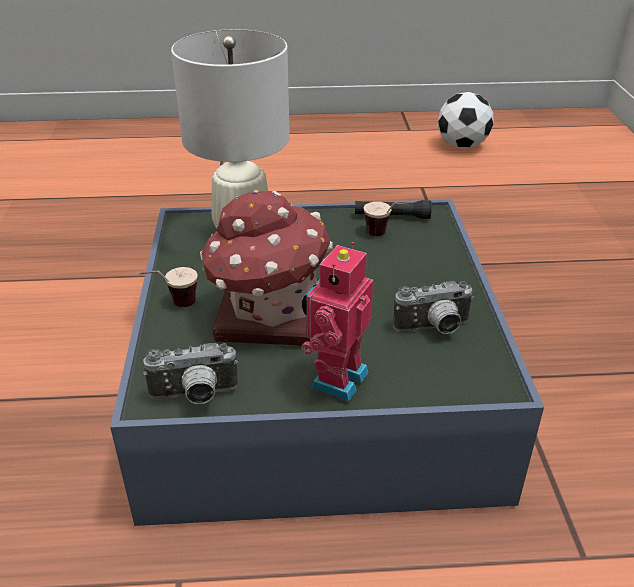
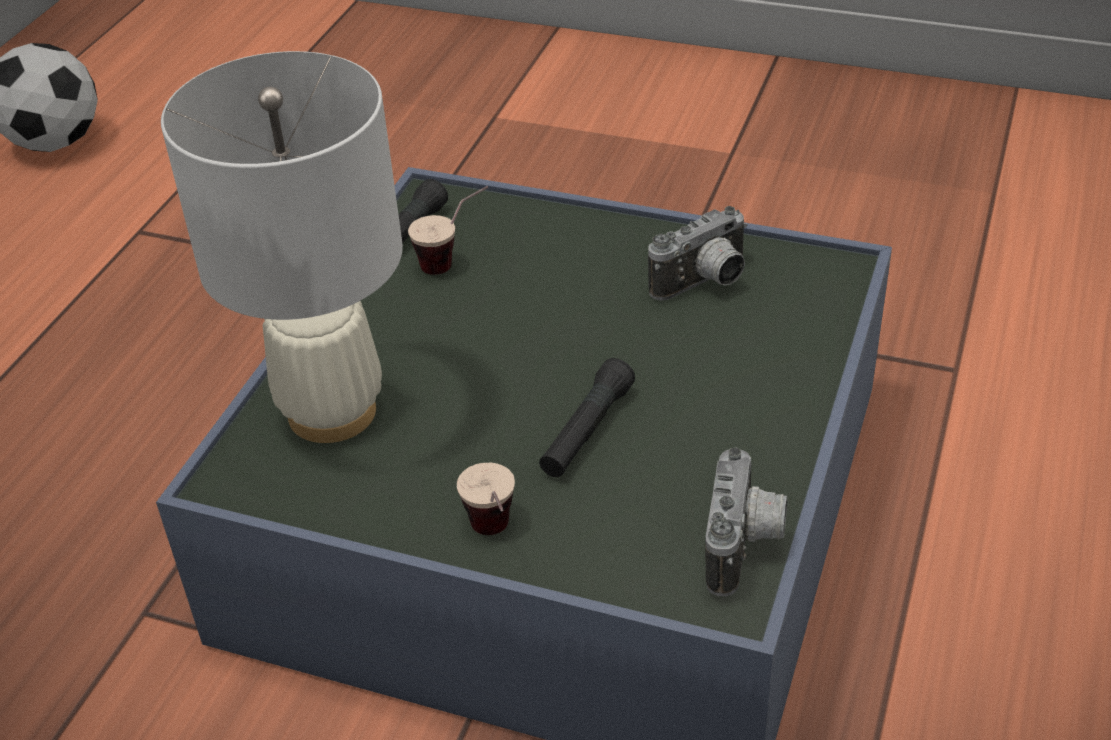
camera: 65 degrees left, 5 degrees up
toy house [200,190,333,346] -> black flashlight [539,358,635,477]
toy robot [301,242,373,401] -> none
camera [393,281,474,334] -> camera turned 45 degrees clockwise [648,206,747,301]

